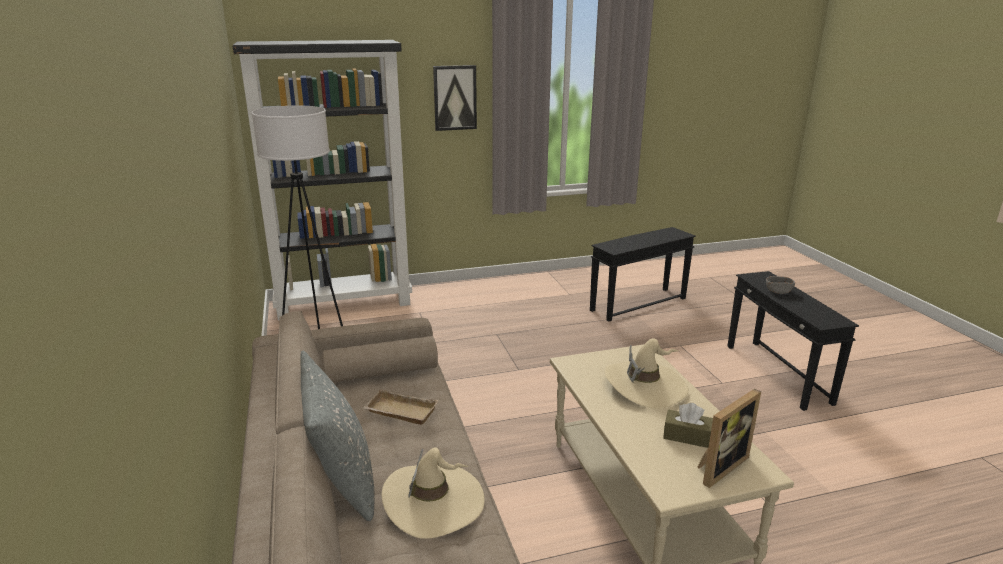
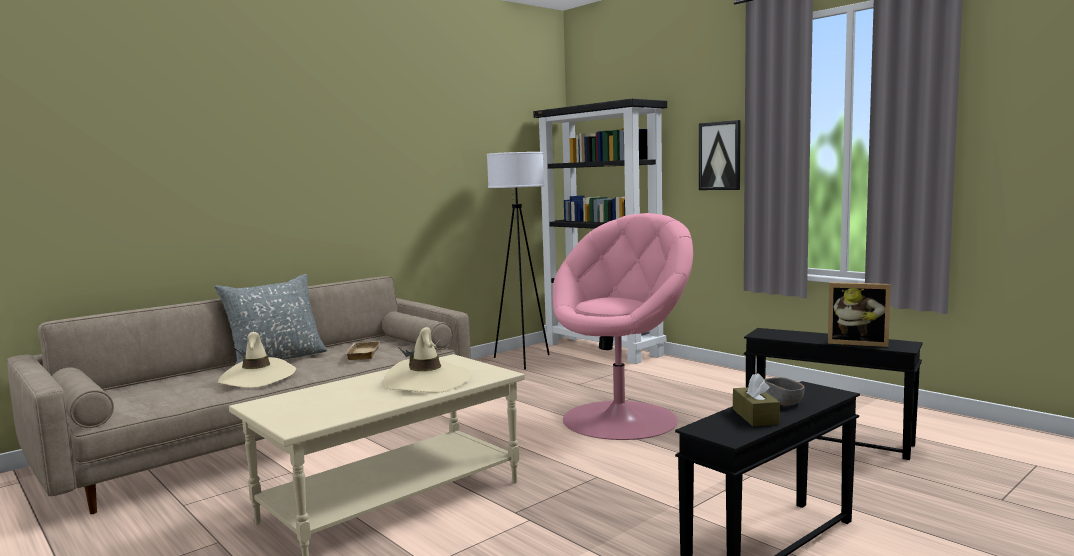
camera: 65 degrees right, 15 degrees down
brown tissue box [663,403,713,448] -> brown tissue box moved to [733,373,780,426]
picture frame [697,388,761,488] -> picture frame moved to [828,282,891,347]
none -> pink armchair [553,213,693,440]

